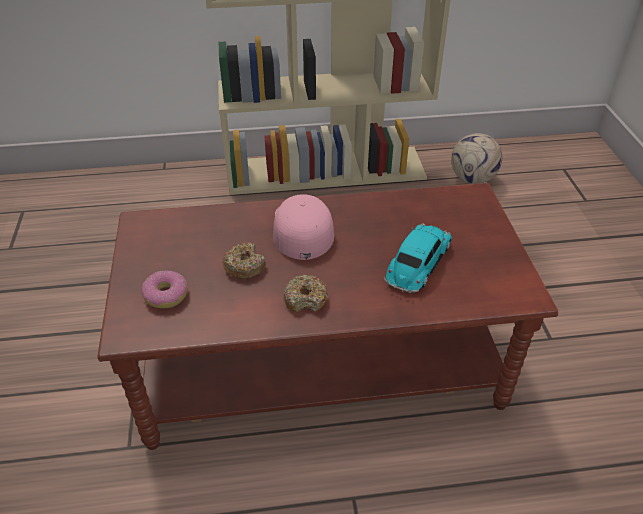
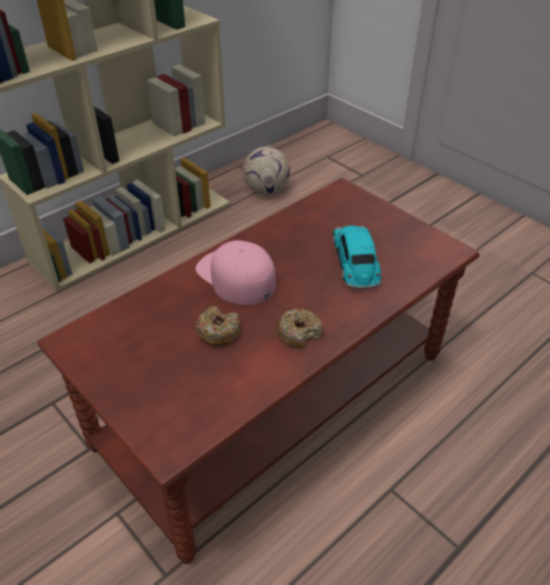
camera: 35 degrees left, 0 degrees up
donut [142,271,188,308] -> none

